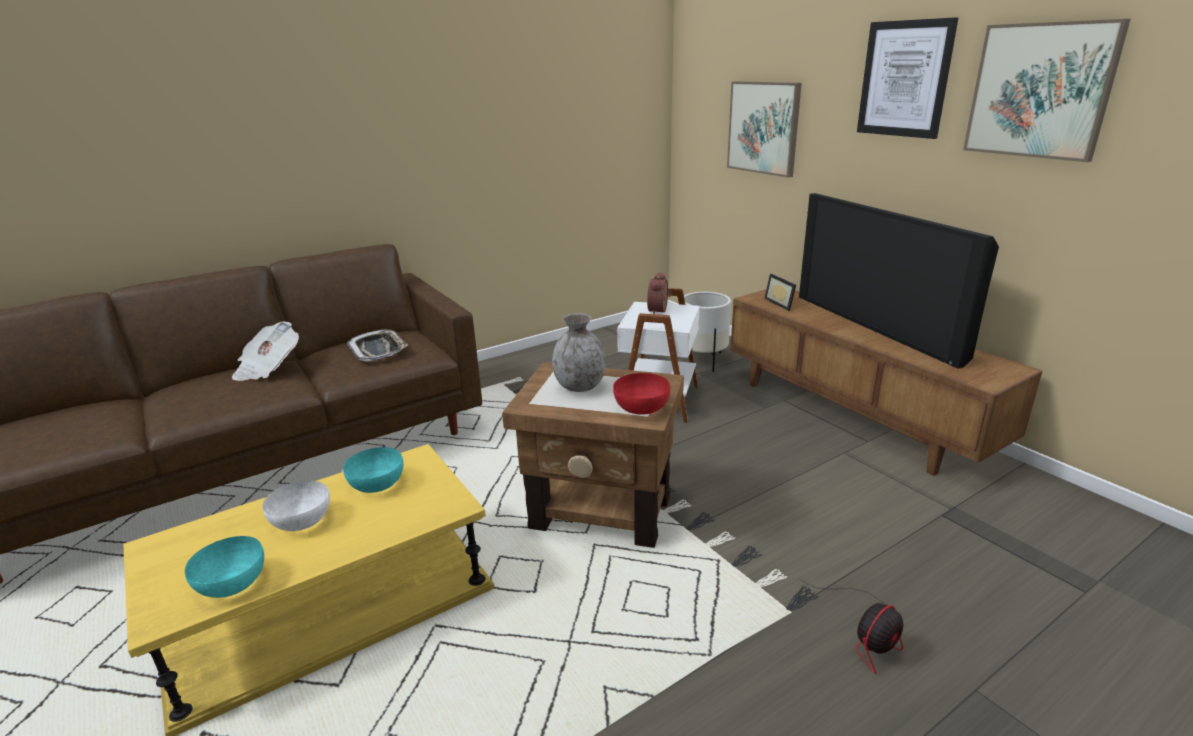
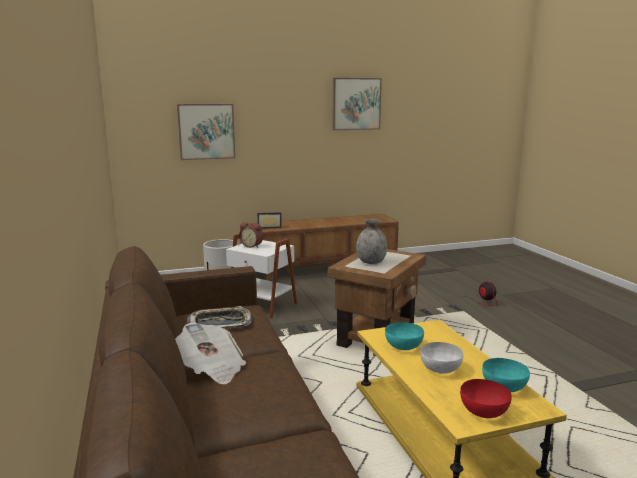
camera: 75 degrees left, 10 degrees down
red bowl [613,373,670,415] -> red bowl moved to [460,379,512,418]
television [799,193,999,369] -> none
picture [857,17,958,139] -> none

